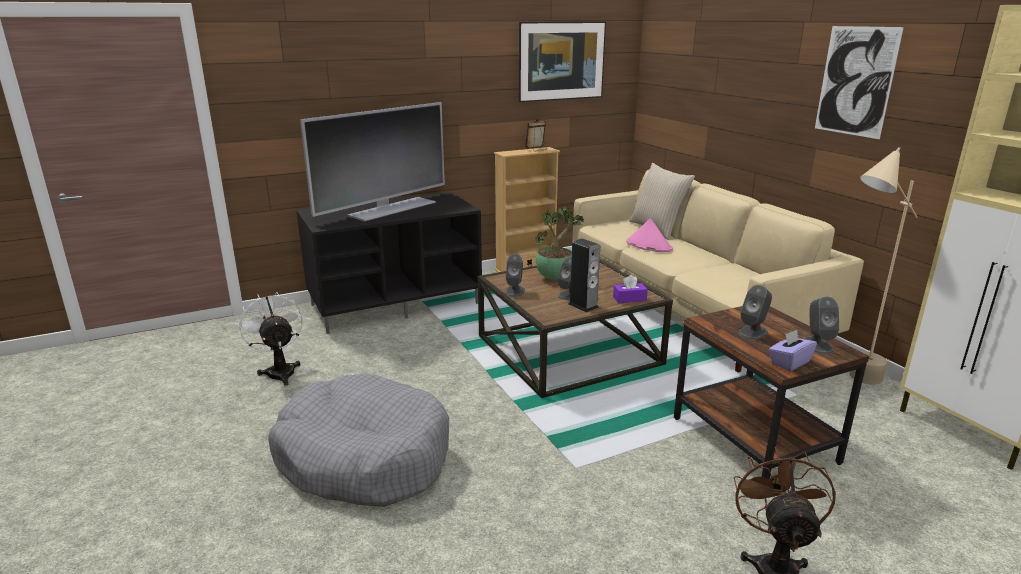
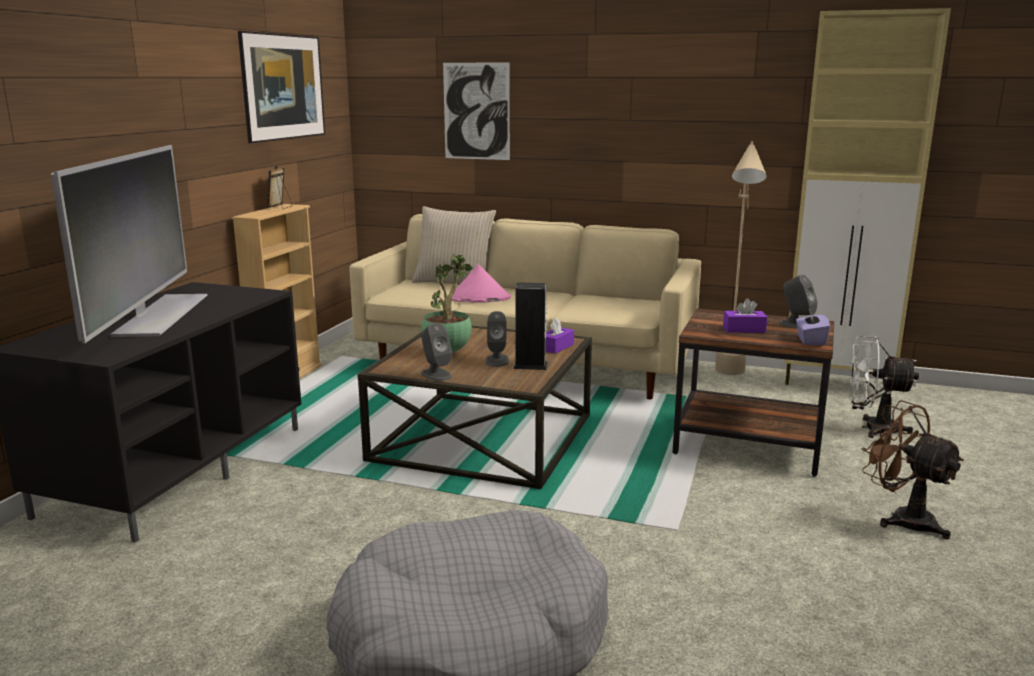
camera: 45 degrees left, 5 degrees down
white fan [238,292,303,386] -> white fan moved to [849,336,919,438]
grey speaker [738,285,772,340] -> purple tissue box [723,298,767,333]
picture [815,26,904,139] -> picture moved to [443,62,510,160]

